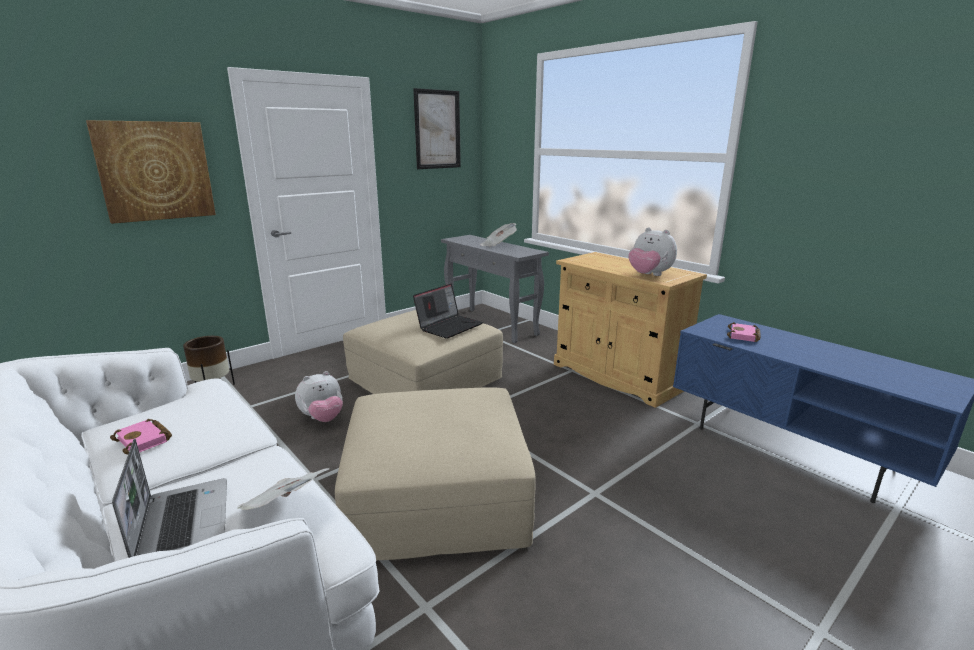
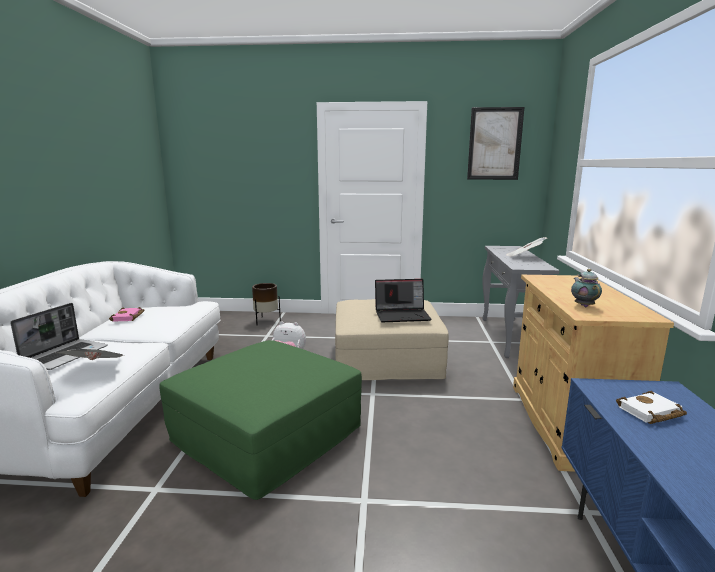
camera: 45 degrees right, 5 degrees down
picture [86,120,216,224] -> none
beige ottoman [335,387,536,560] -> green ottoman [159,340,362,500]
plush toy [628,228,677,276] -> teapot [571,269,602,307]
pink book [727,322,761,342] -> white book [616,391,687,424]

